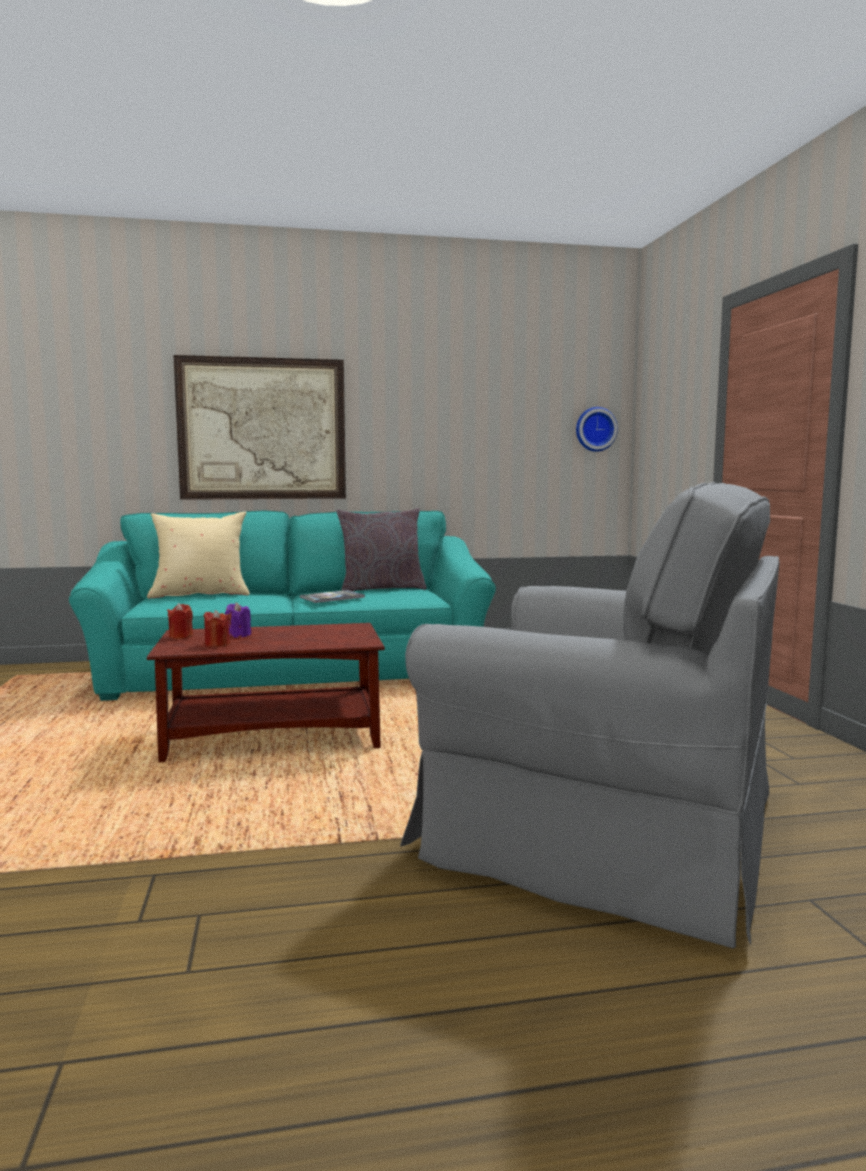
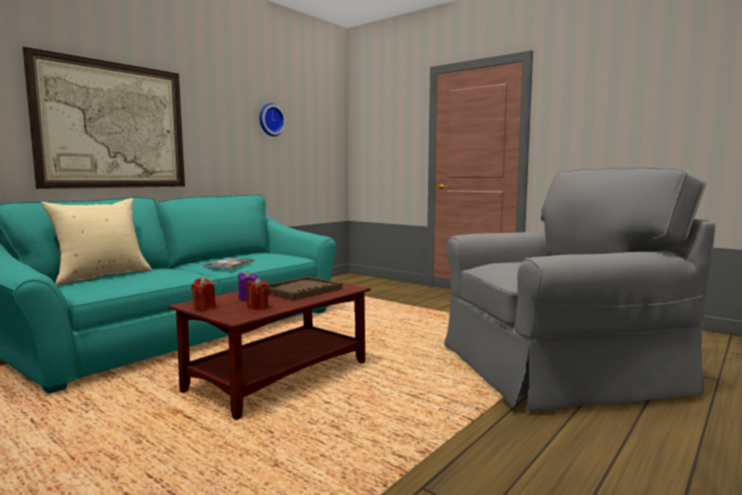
camera: 40 degrees left, 0 degrees up
grey pillow [336,508,427,591] -> none
wall clock [576,407,618,452] -> wall clock moved to [259,103,286,136]
none -> brown tray [268,276,342,301]

